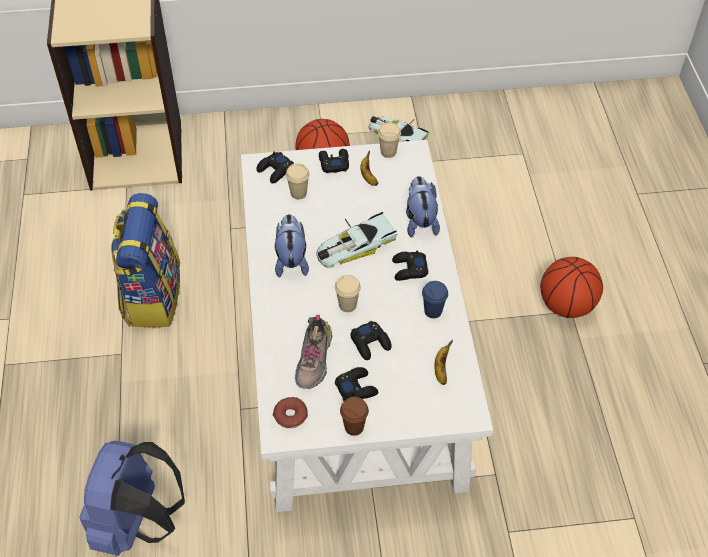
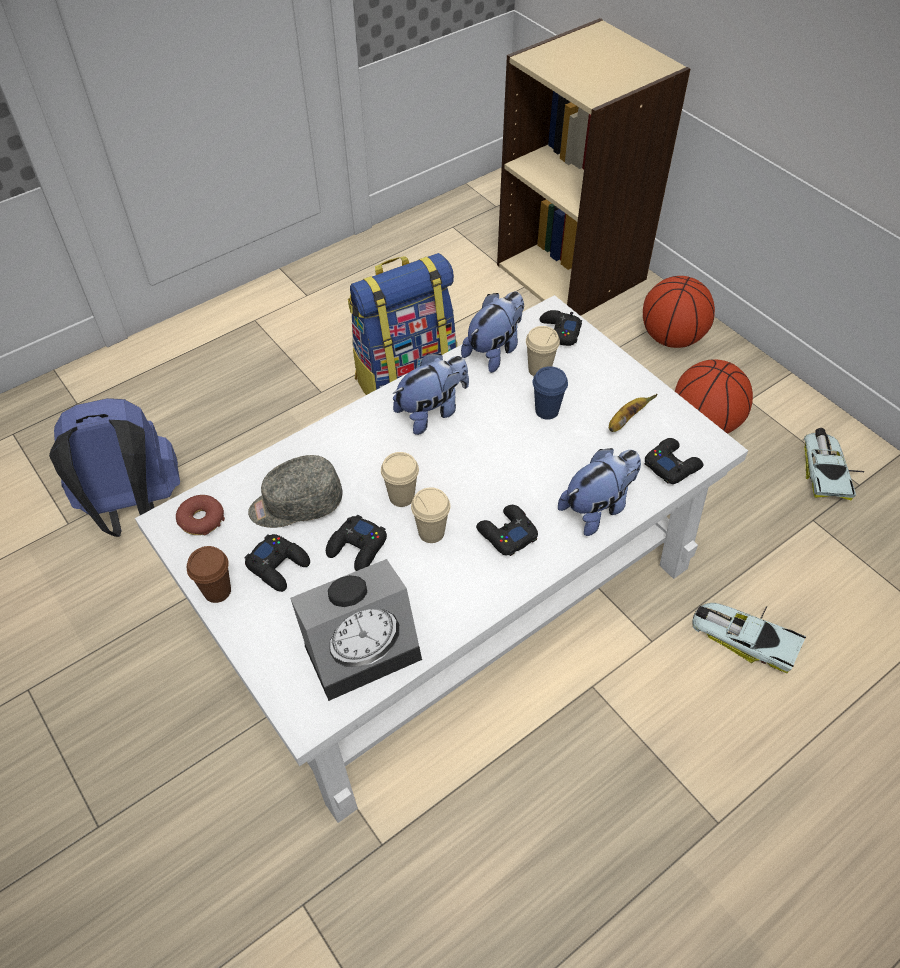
camera: 60 degrees right, 0 degrees up
shoe [295,315,332,389] -> grey cap [248,455,343,528]
toy car [317,212,397,268] -> toy car moved to [692,603,806,673]
black game controller [319,149,349,173] -> black game controller moved to [645,438,704,484]
beige cup [378,122,401,158] -> beige cup moved to [411,487,450,543]
blue cup [422,281,448,318] -> blue cup moved to [533,366,568,420]
banana [435,340,453,385] -> alarm clock [290,559,422,701]
basketball [540,257,603,318] -> basketball moved to [643,276,715,348]
none -> plush toy [461,292,524,373]

